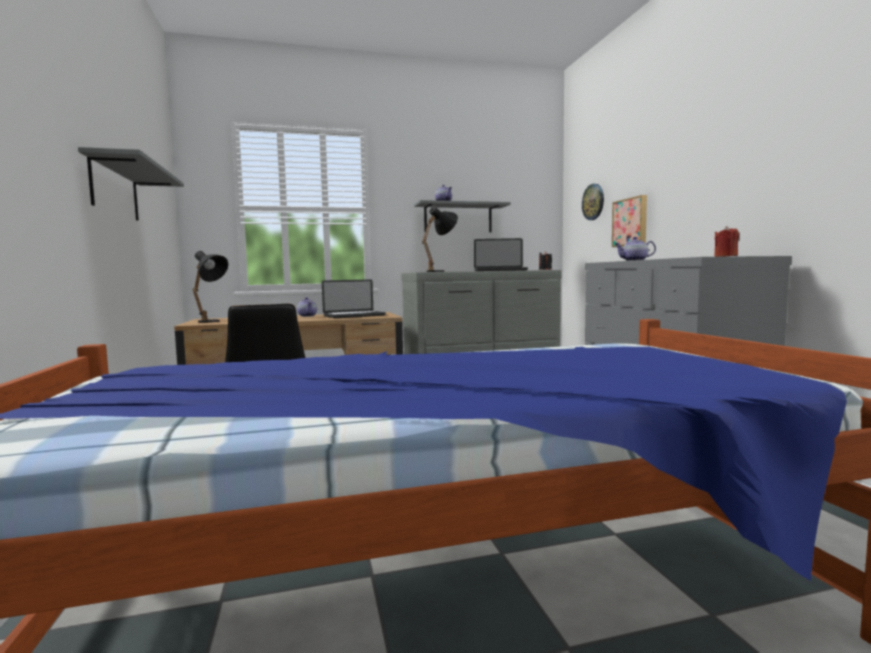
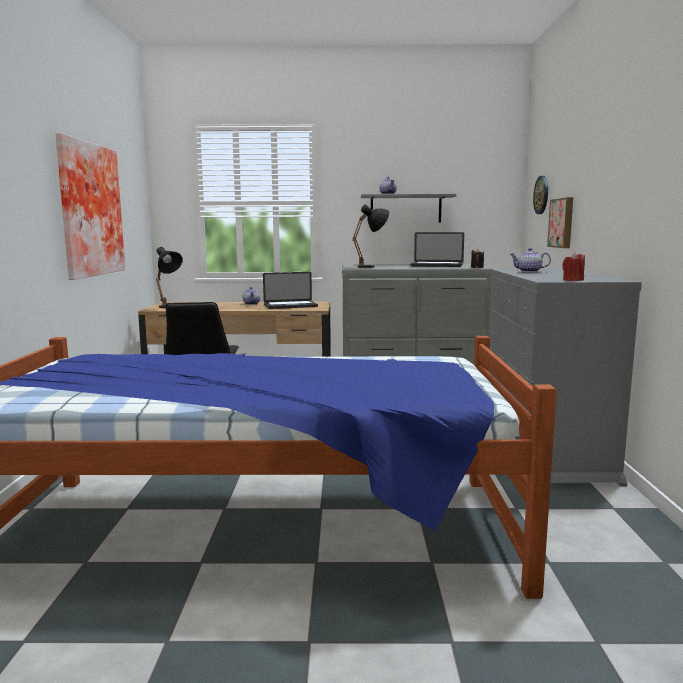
camera: 15 degrees right, 5 degrees up
grey shelf [78,147,184,221] -> picture [55,133,125,280]

